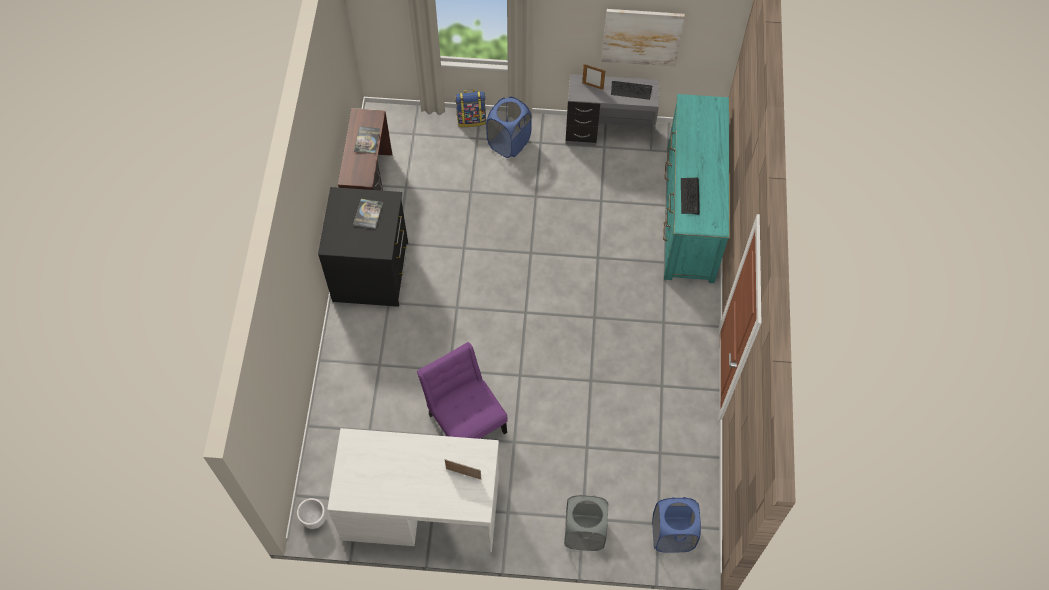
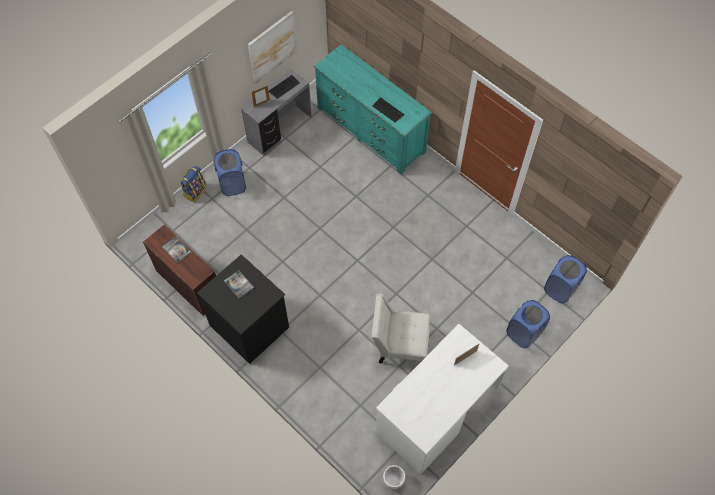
camera: 50 degrees left, 0 degrees up
purple chair [417,342,508,439] -> white chair [371,294,430,364]
grey laundry basket [564,495,608,551] -> blue laundry basket [507,300,550,348]

